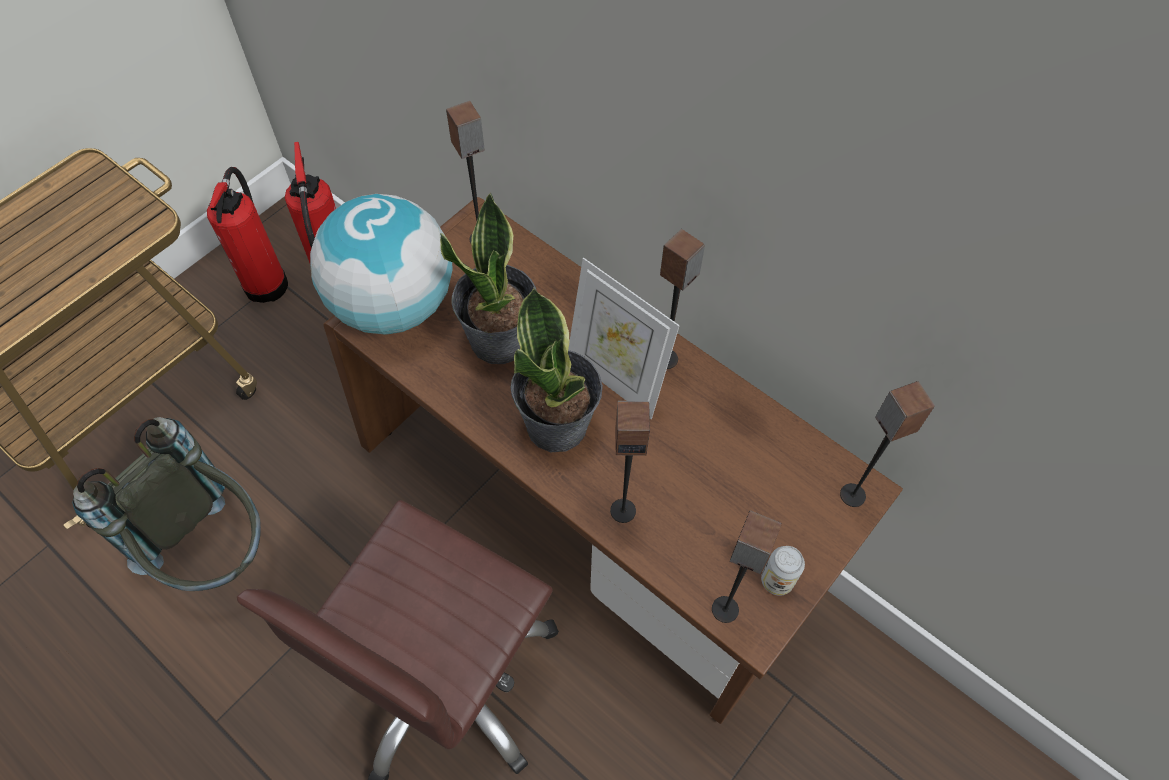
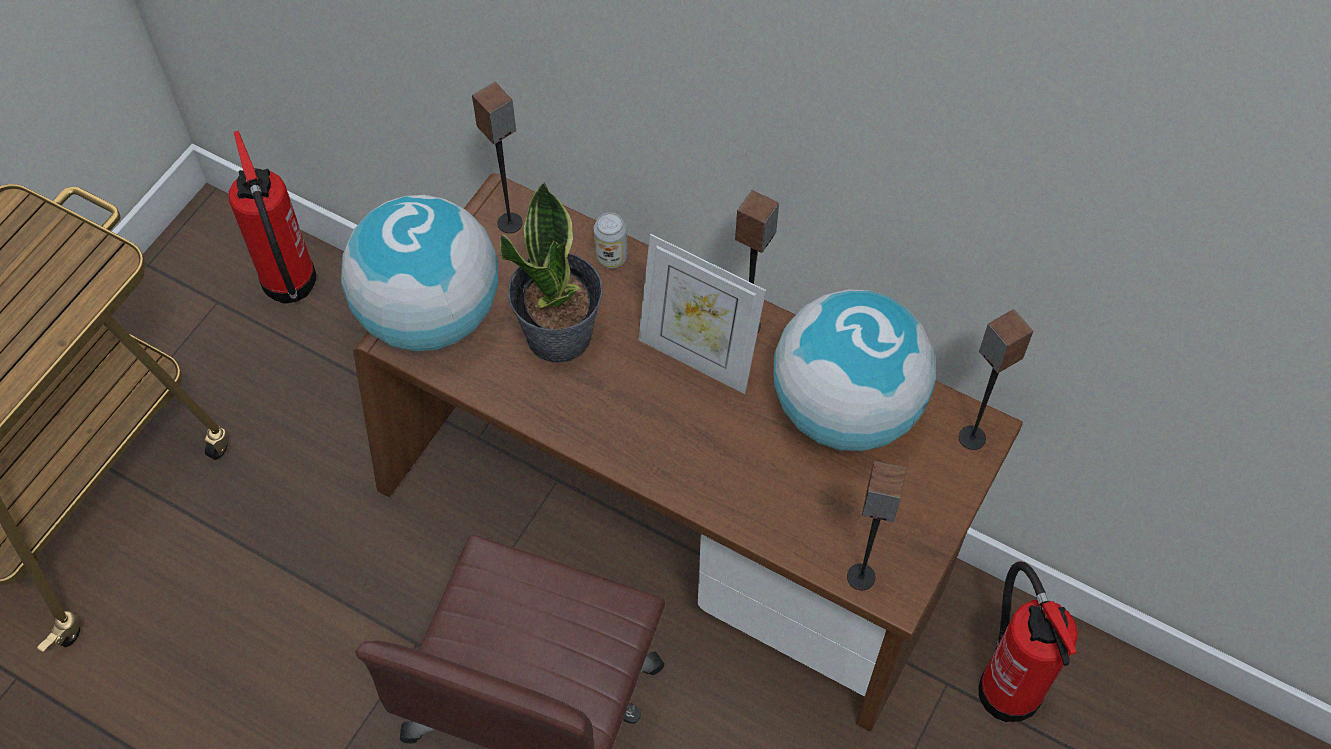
camera: 10 degrees left, 0 degrees up
grey backpack [72,417,261,591] -> none
fire extinguisher [207,167,288,303] -> fire extinguisher moved to [978,561,1078,722]
potted plant [511,288,603,452] -> none
speaker [610,401,650,523] -> none
can [761,546,805,596] -> can moved to [594,213,627,269]
none -> globe [774,290,936,451]

